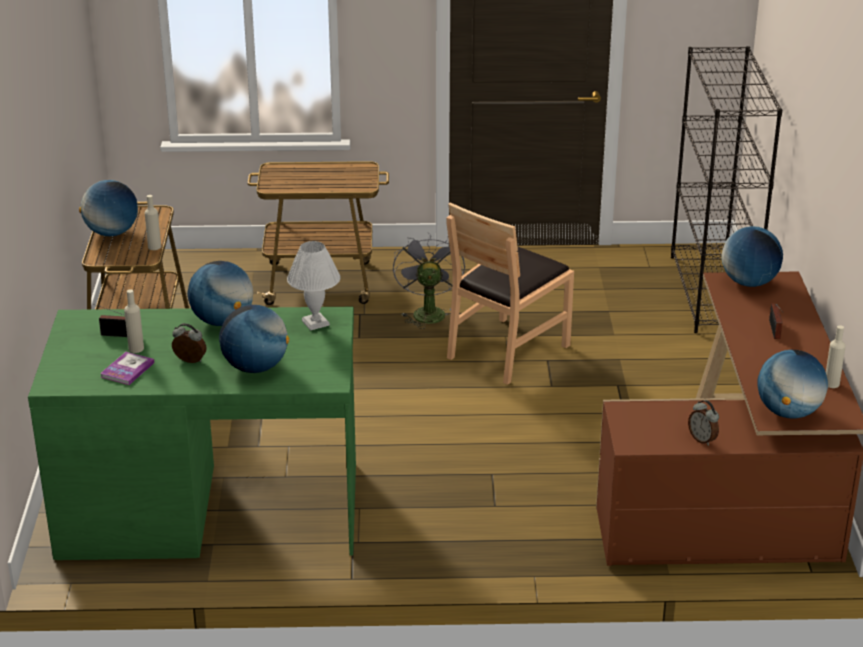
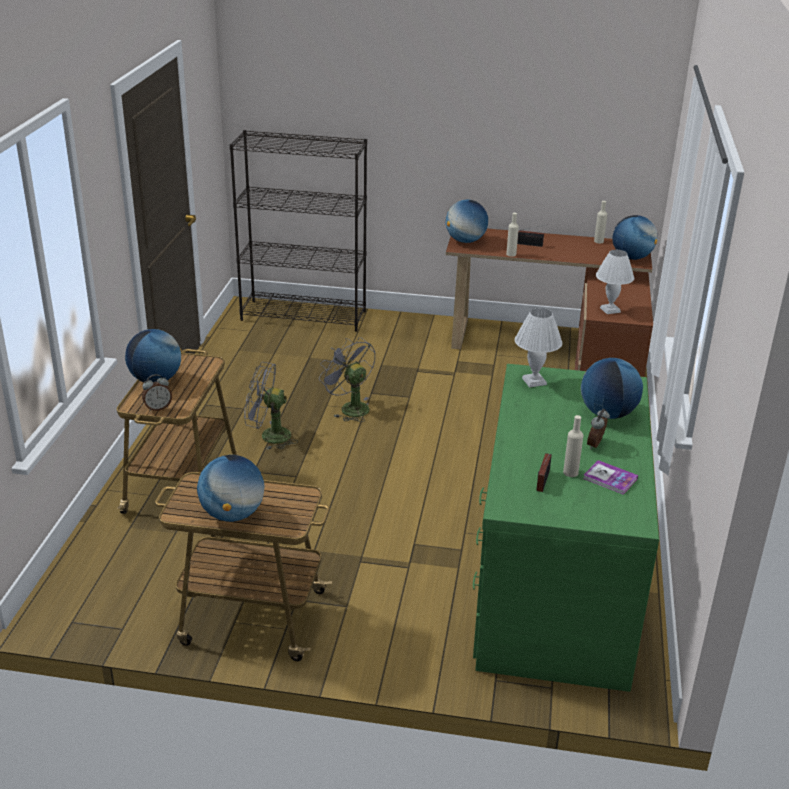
camera: 80 degrees left, 0 degrees up
beige bottle [145,195,161,250] -> beige bottle moved to [506,213,519,257]
globe [188,261,253,326] -> globe moved to [125,329,182,382]
brown chair [446,202,574,385] -> grey fan [319,337,376,422]
alarm clock [688,400,719,446] -> alarm clock moved to [142,374,172,411]
none -> white table lamp [596,250,634,314]

